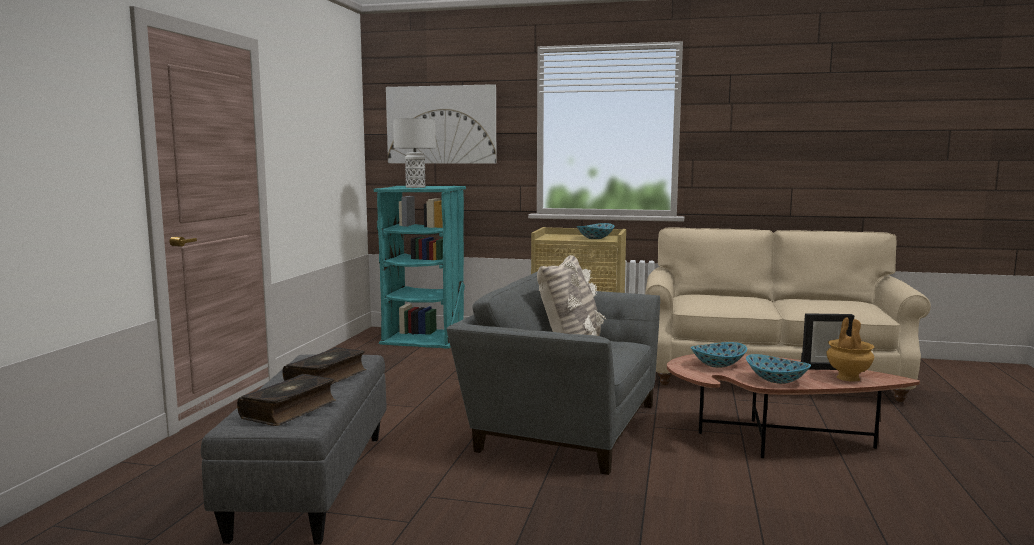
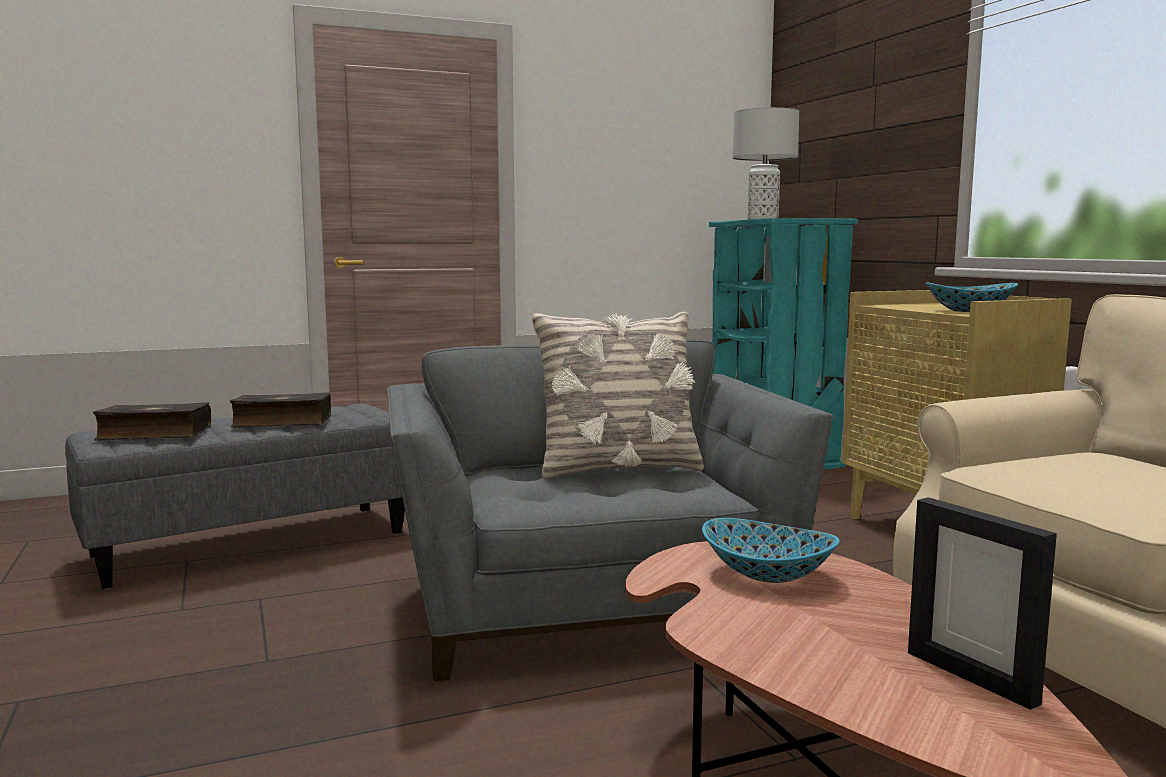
camera: 55 degrees right, 0 degrees up
picture [386,84,496,164] -> none
bowl [746,354,811,384] -> none
brown vase [826,318,874,382] -> none

